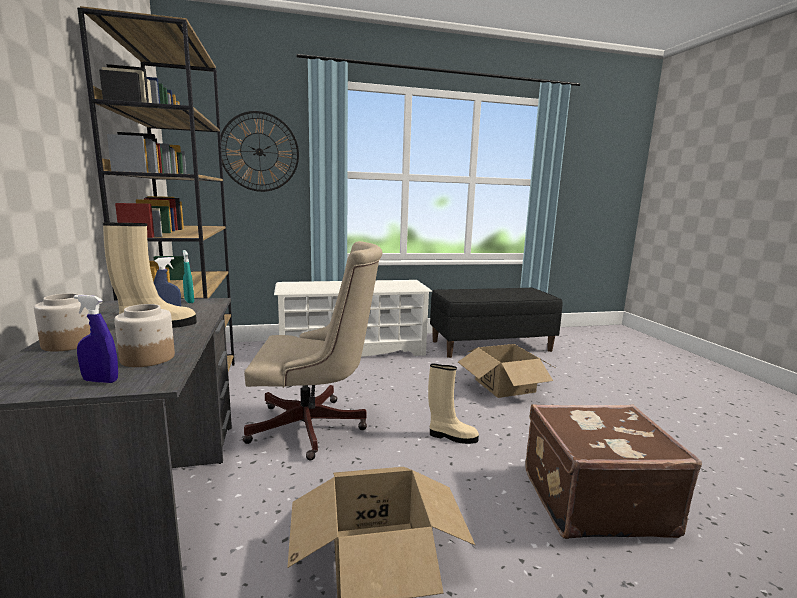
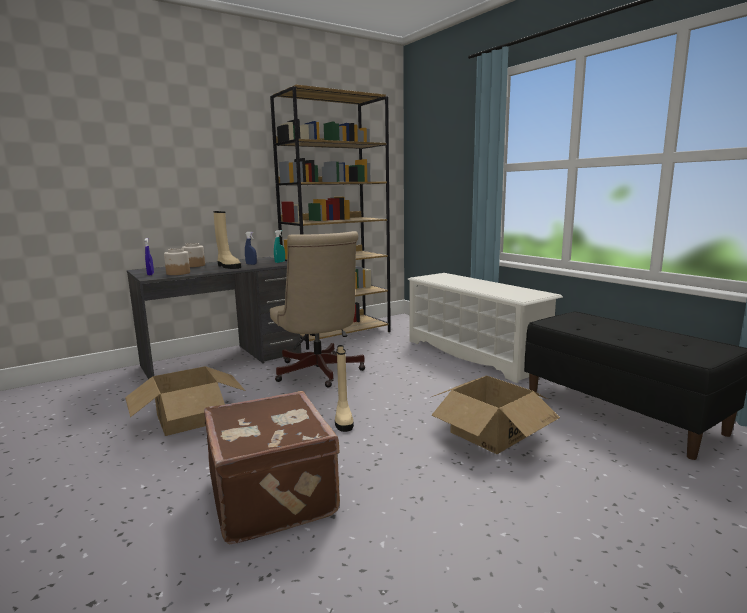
camera: 70 degrees right, 0 degrees up
wall clock [221,111,299,192] -> none

